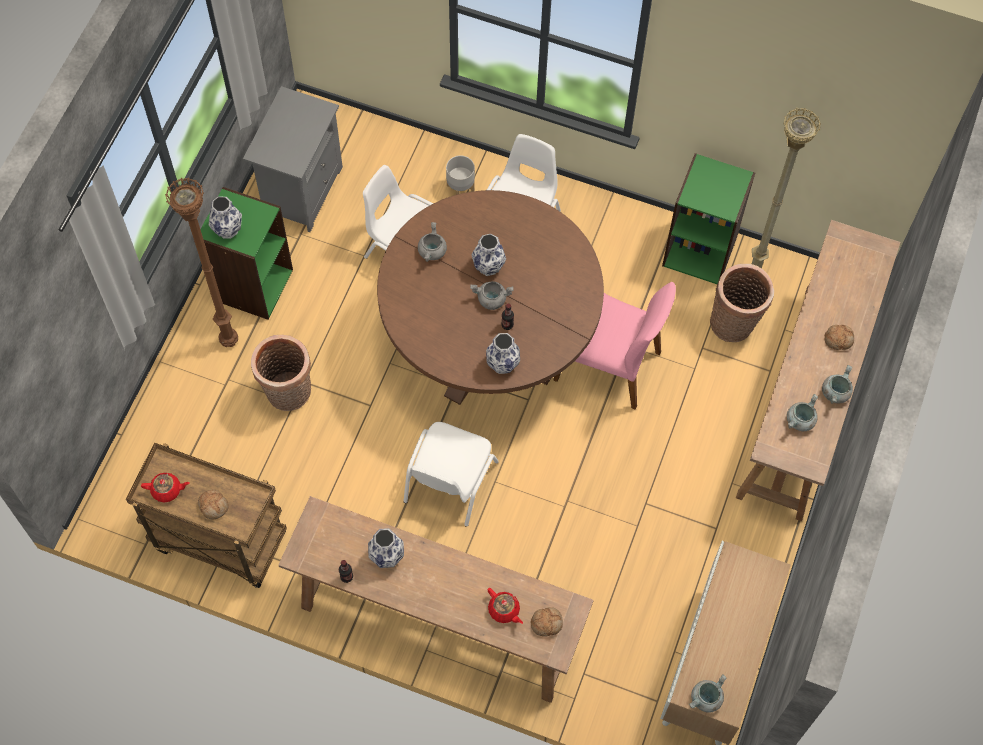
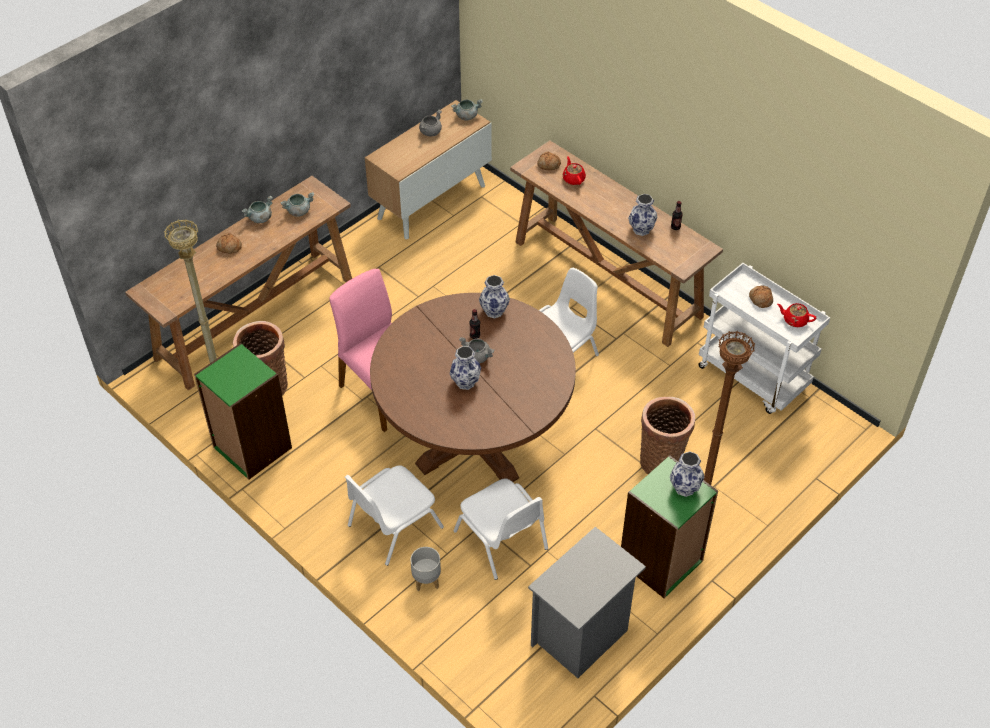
camera: 155 degrees left, 15 degrees down
brown cart [126,443,287,588] -> white cart [698,263,830,414]
grey cooking pot [418,222,447,262] -> grey cooking pot moved to [419,110,442,136]

